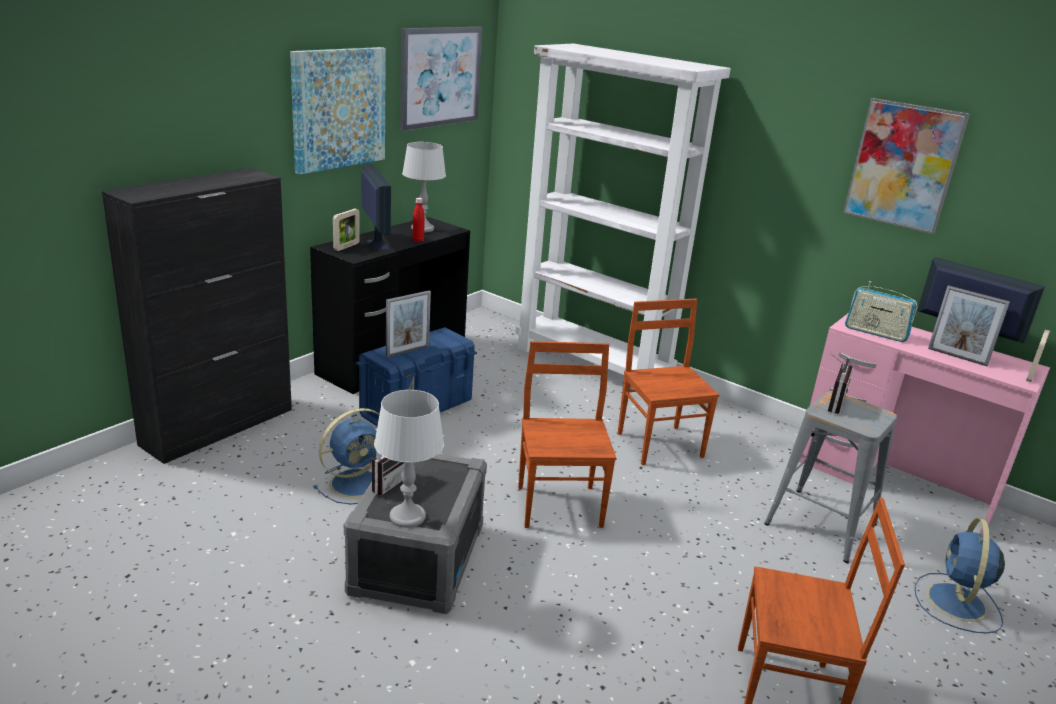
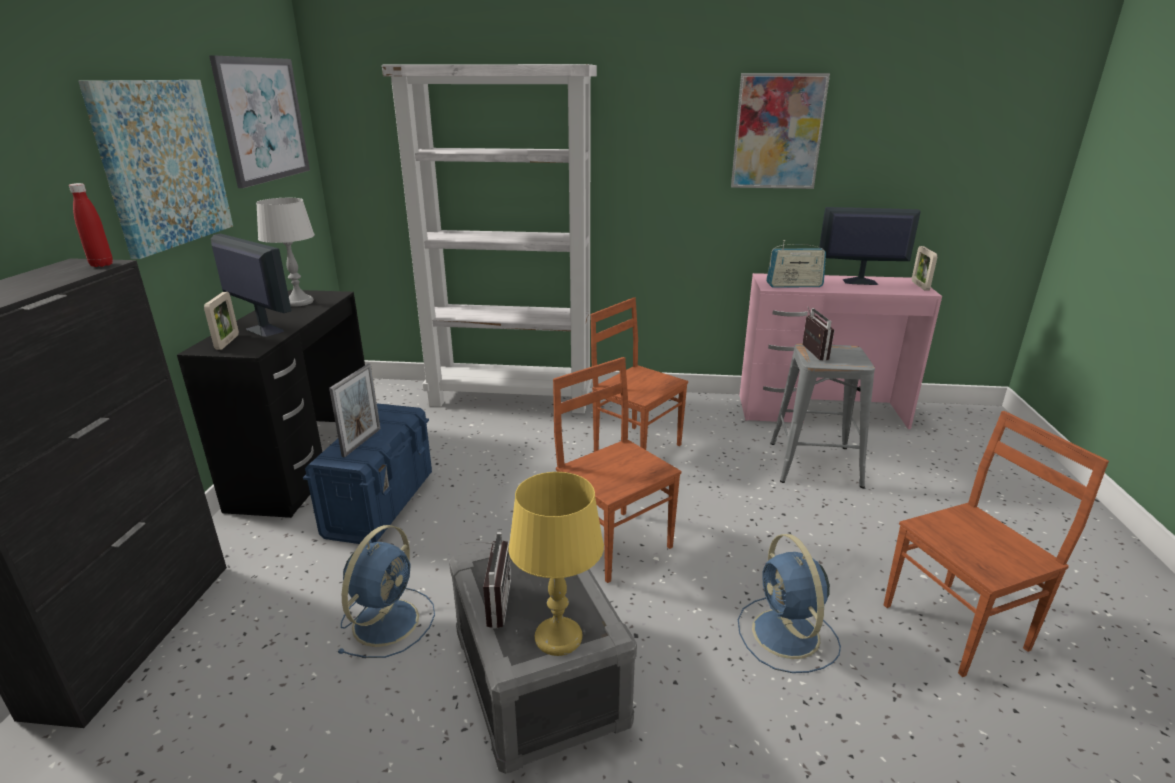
camera: 30 degrees left, 0 degrees up
grey table lamp [374,390,444,528] -> yellow table lamp [509,472,604,656]
red bottle [412,198,425,242] -> red bottle moved to [69,183,113,267]
blue fan [915,518,1005,633] -> blue fan moved to [738,534,841,673]
picture frame [928,285,1010,366] -> none

